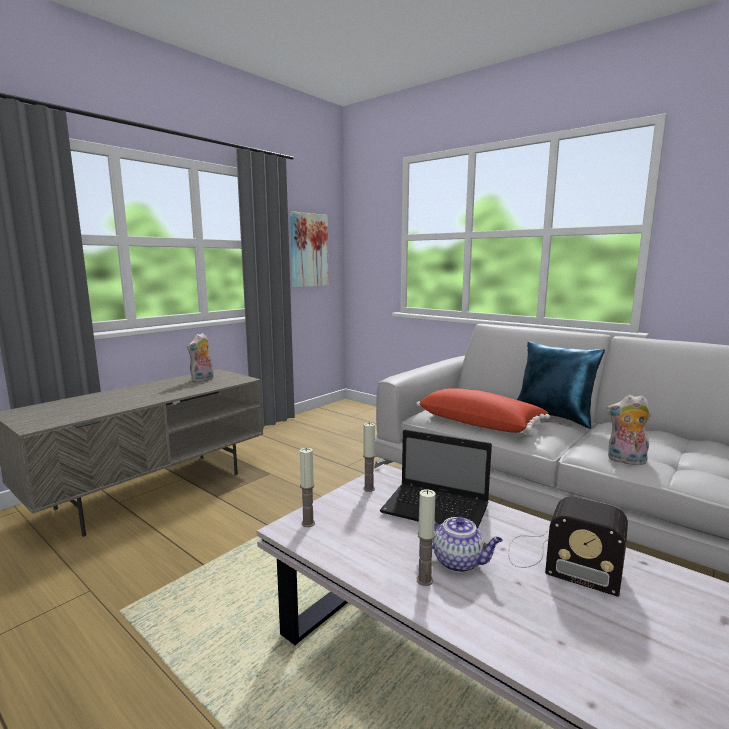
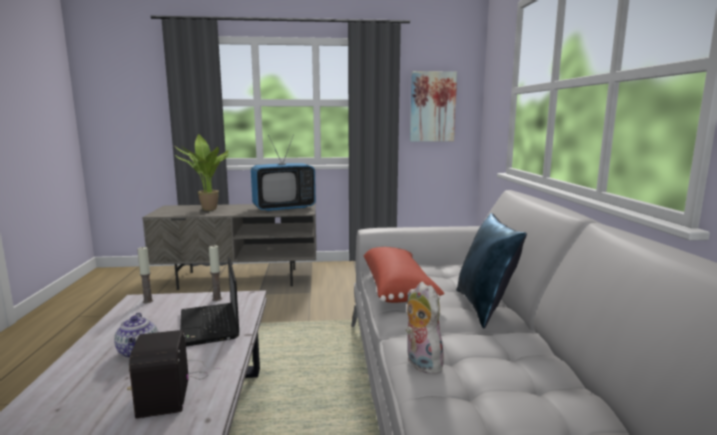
camera: 45 degrees right, 0 degrees up
plush toy [187,333,214,382] -> television [251,135,316,211]
candle [417,489,436,586] -> none
none -> potted plant [174,134,228,211]

